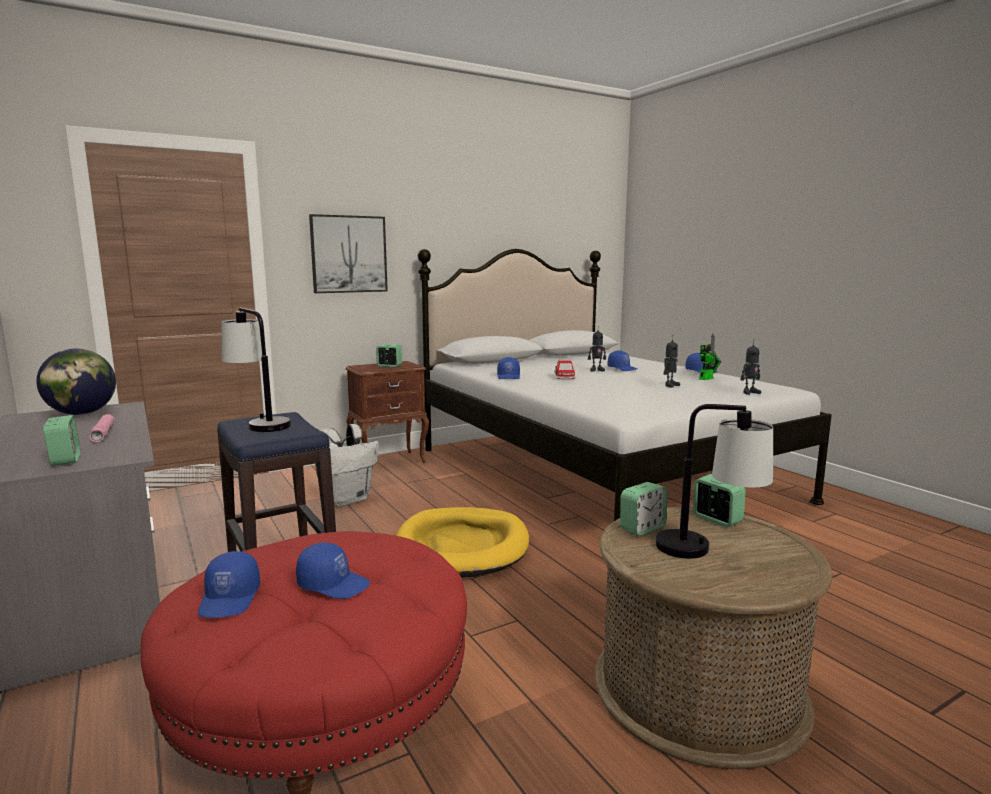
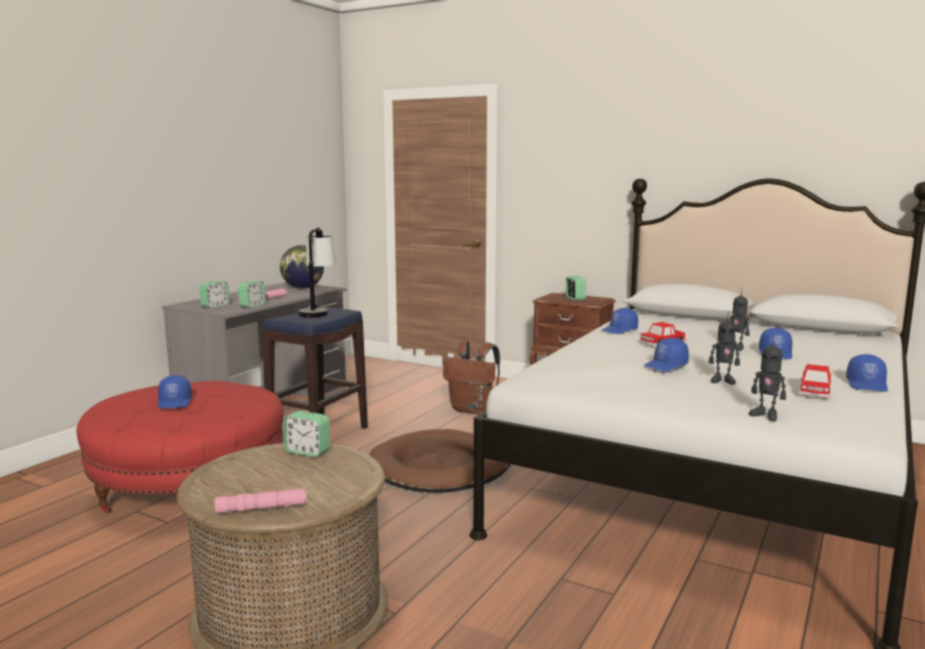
camera: 60 degrees right, 0 degrees up
blue cap [198,551,260,618] -> blue cap moved to [643,338,689,371]
picture [309,214,388,293] -> none
white backpack [315,424,379,506] -> brown backpack [443,341,500,414]
yellow dog bed [396,507,529,578] -> brown dog bed [370,429,510,493]
table lamp [656,404,773,559] -> none
alarm clock [693,474,746,527] -> alarm clock moved to [238,281,265,308]
toy robot [699,334,721,380] -> toy car [799,364,832,398]
none -> pink flashlight [215,489,307,513]

